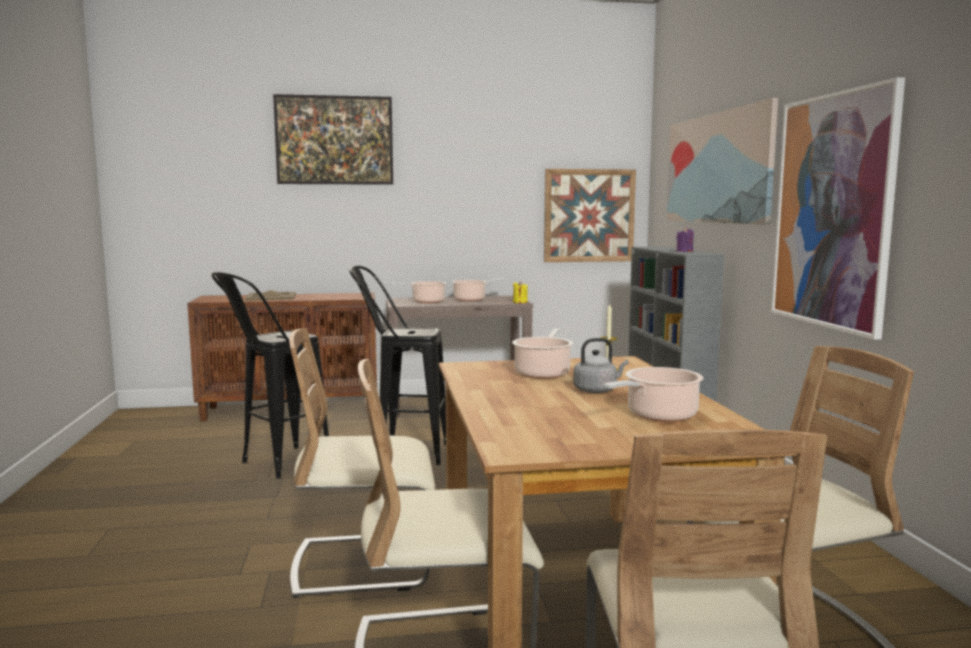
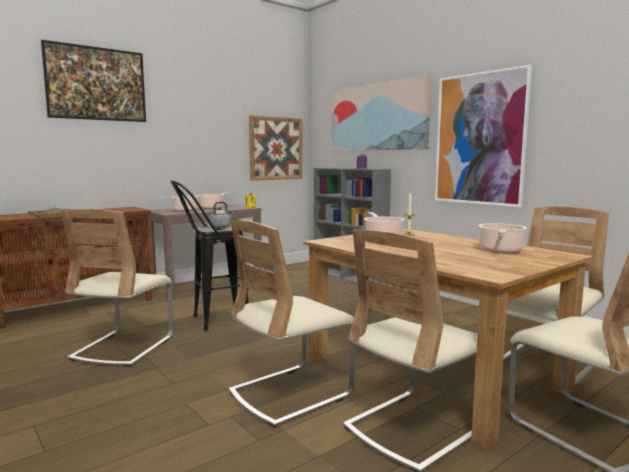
camera: 30 degrees left, 0 degrees up
black stool [212,272,329,479] -> beige chair [61,209,173,367]
grey kettle [573,338,629,393] -> grey kettle moved to [209,202,235,228]

